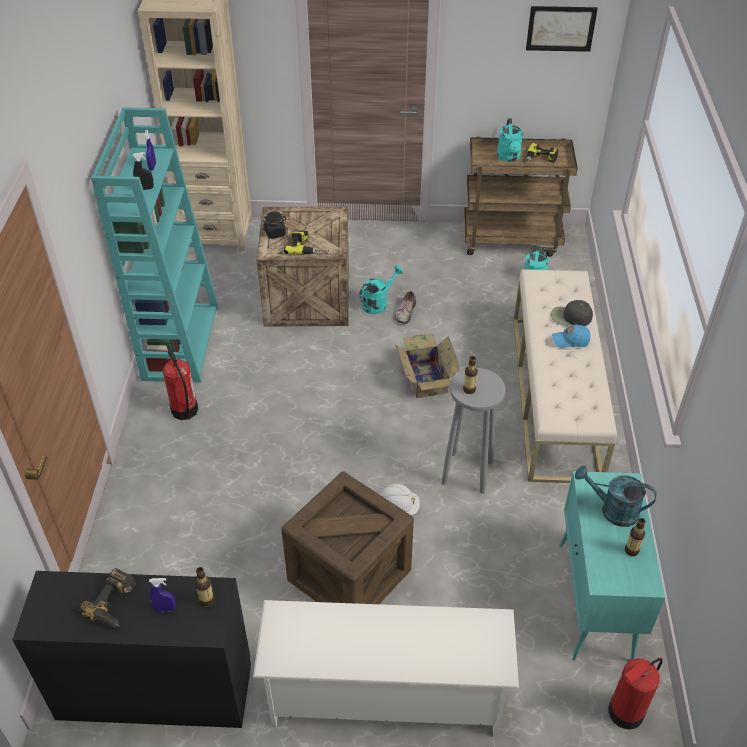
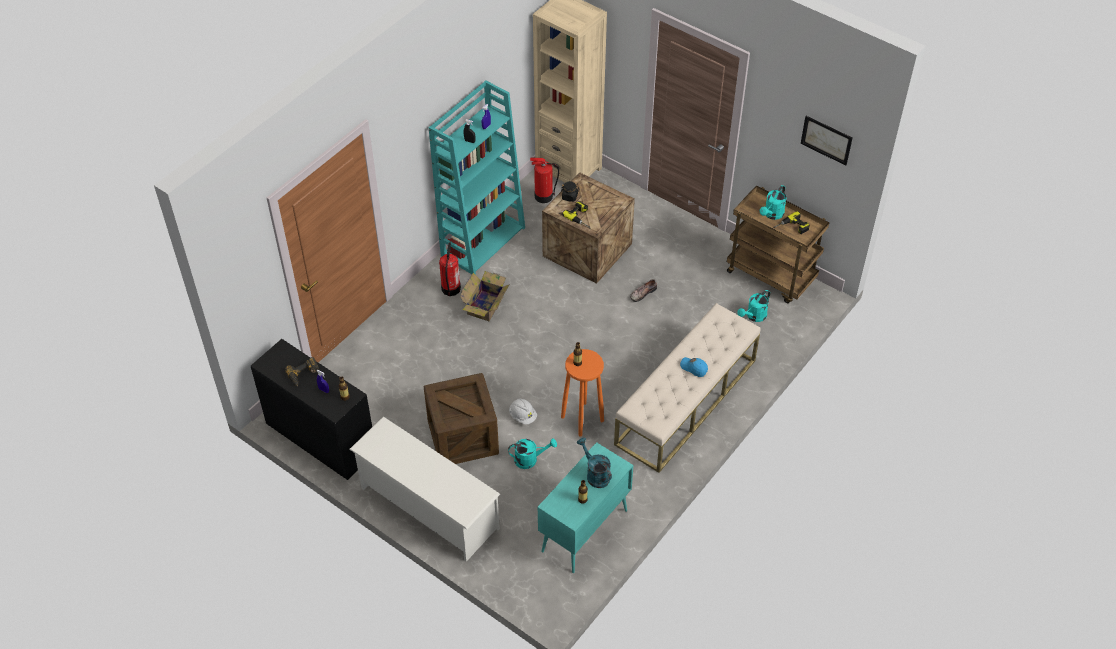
camera: 35 degrees right, 5 degrees up
turquoise watering can [359,265,404,314] -> turquoise watering can moved to [508,438,557,469]
cardboard box [395,334,460,398] -> cardboard box moved to [460,271,510,321]
grey stool [442,368,506,494] -> orange stool [561,349,604,437]
black cap [551,300,593,326] -> none
fire extinguisher [608,658,663,729] -> fire extinguisher moved to [530,157,559,203]

